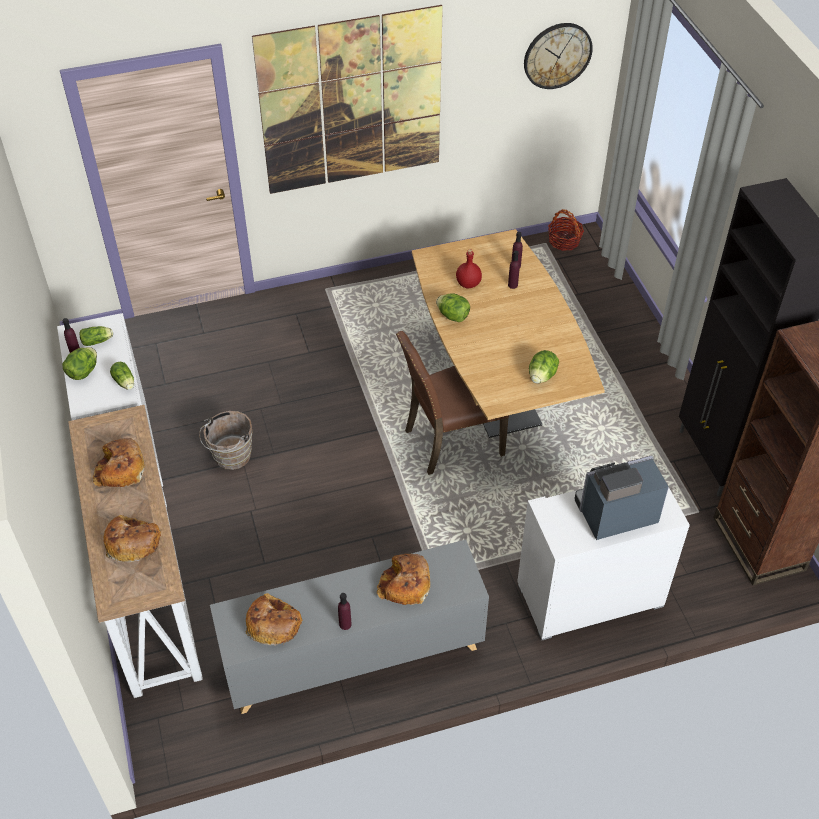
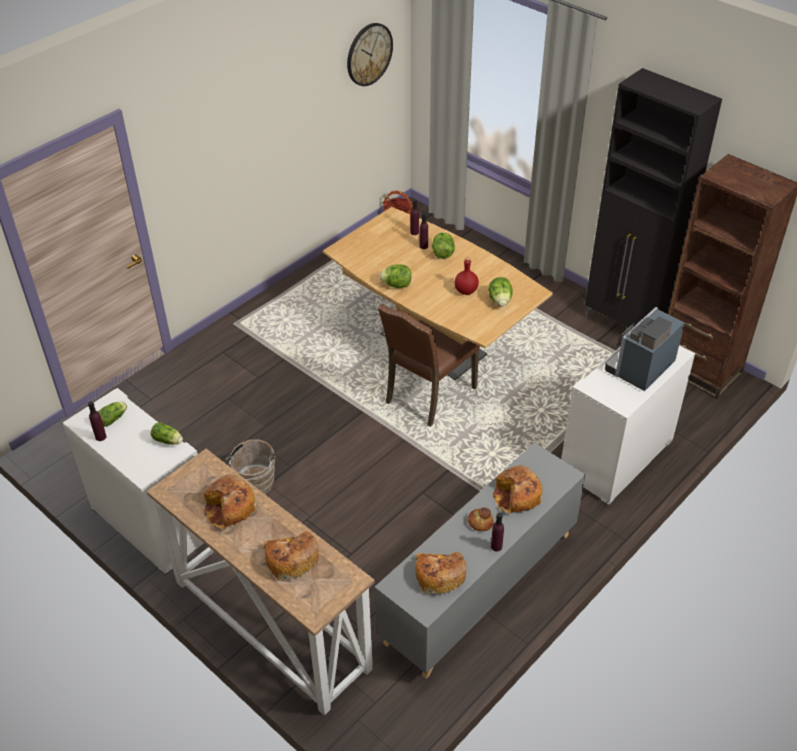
camera: 30 degrees left, 5 degrees down
lettuce [62,347,97,380] -> lettuce moved to [432,232,455,259]
picture [252,5,443,194] -> none
red bottle [456,249,482,288] -> red bottle moved to [454,257,479,295]
none -> bread [468,508,494,531]

